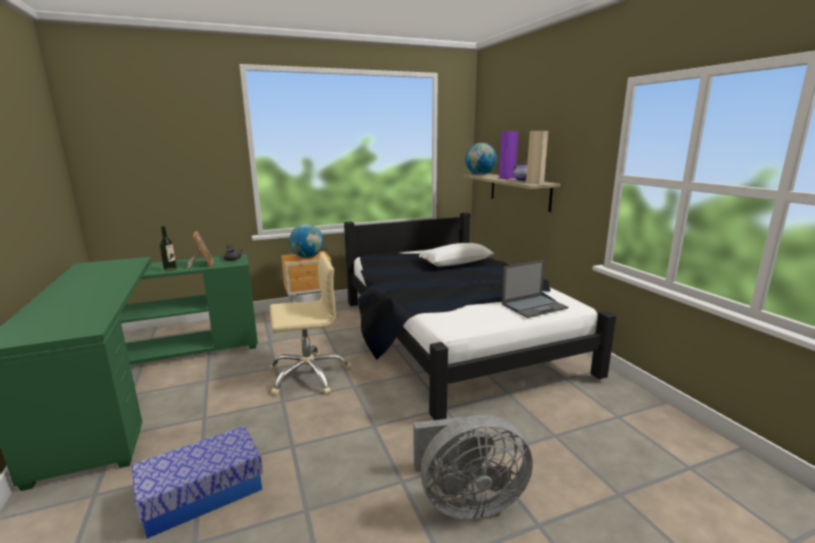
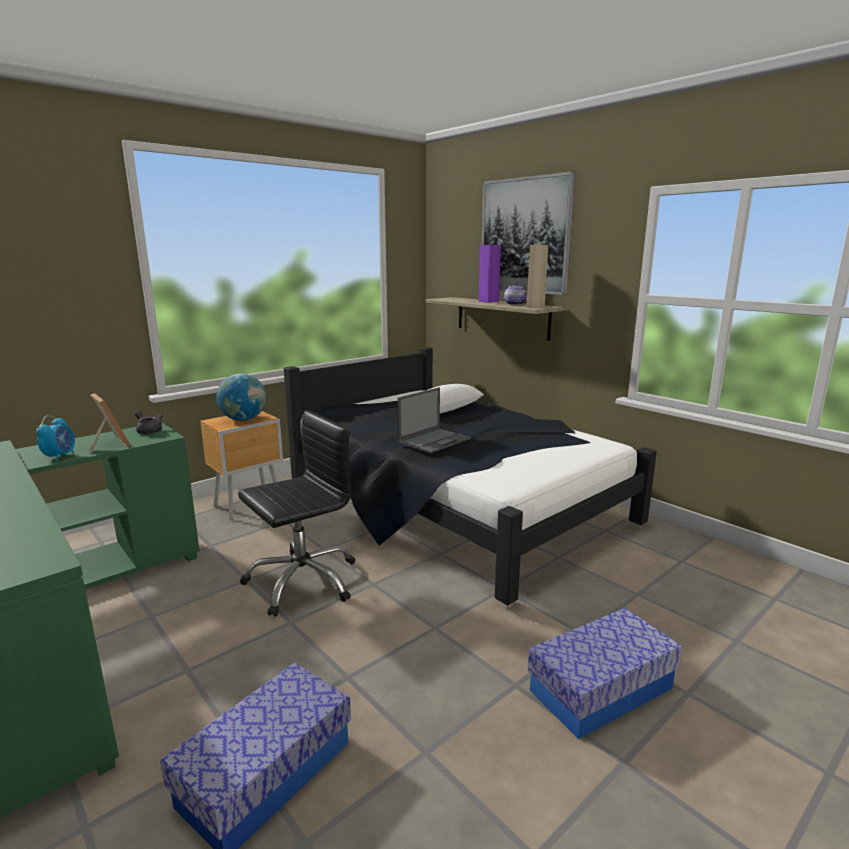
camera: 20 degrees left, 0 degrees up
bottle [159,226,177,271] -> alarm clock [36,415,75,461]
beige office chair [269,253,352,396] -> black office chair [238,410,355,617]
grey fan [414,415,533,520] -> storage box [528,608,682,739]
globe [465,143,497,175] -> none
laptop [502,260,568,318] -> laptop moved to [397,387,471,453]
none -> picture [481,171,576,295]

